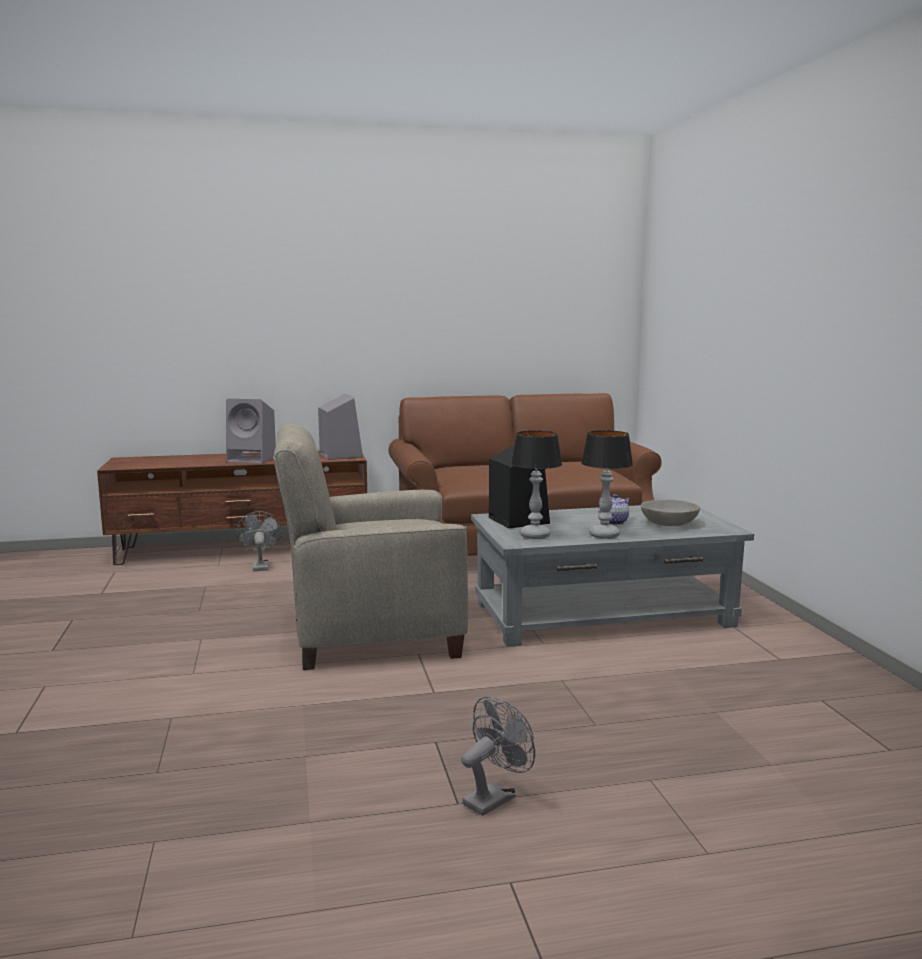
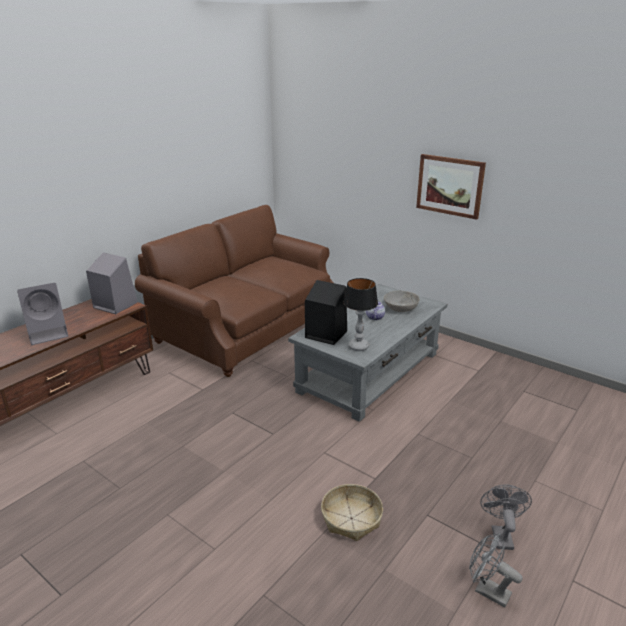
camera: 40 degrees left, 15 degrees up
grey fan [236,511,282,571] -> grey fan moved to [469,533,523,608]
beige armchair [273,424,468,670] -> none
table lamp [581,430,633,539] -> none
none -> basket [321,484,383,541]
none -> picture [416,154,486,220]

